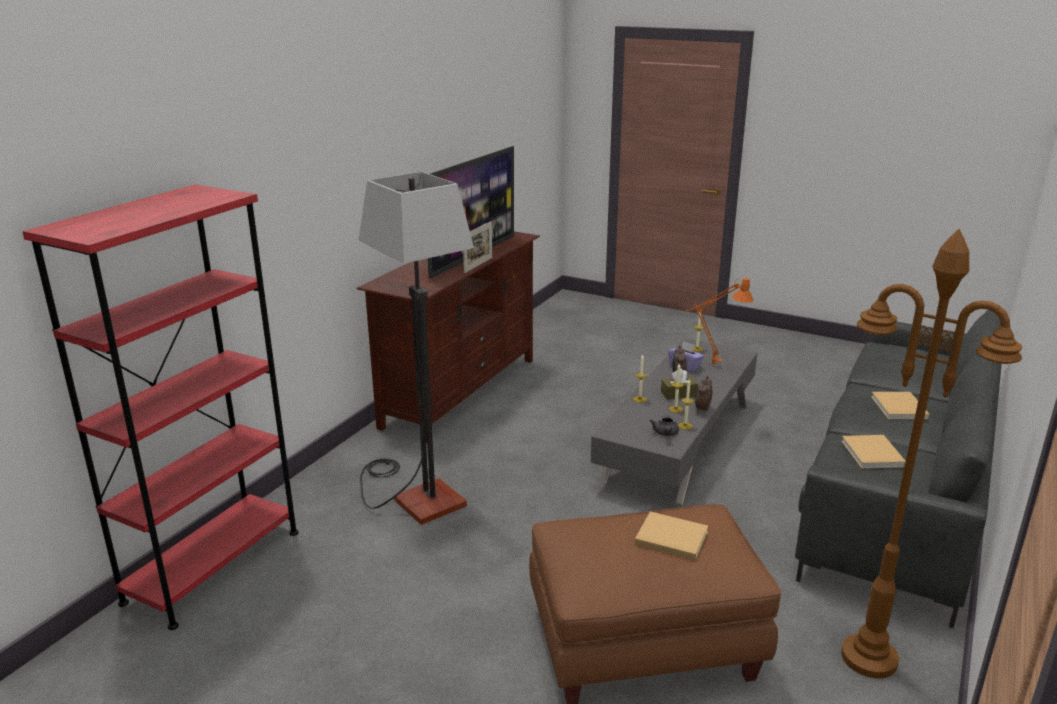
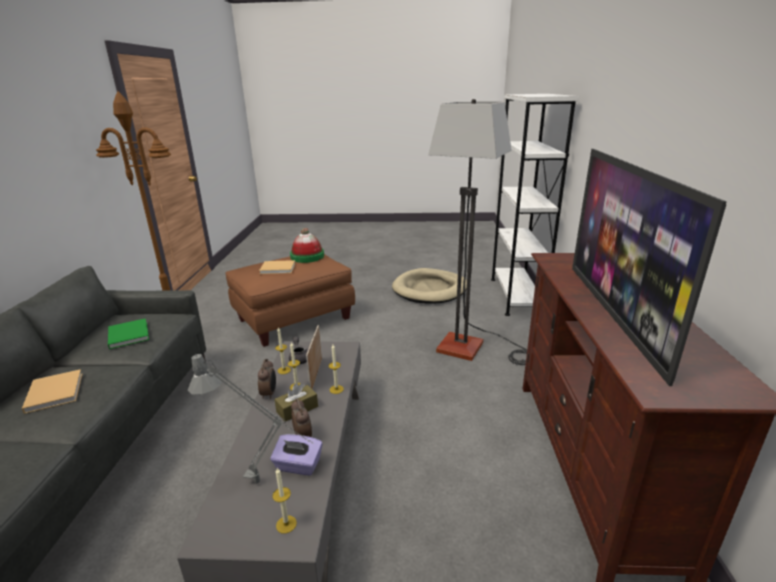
camera: 155 degrees right, 0 degrees up
red bookcase [22,185,299,630] -> white bookcase [491,94,579,316]
picture frame [463,221,492,273] -> picture frame moved to [306,325,322,389]
orange table lamp [678,277,753,364] -> grey table lamp [188,354,313,484]
beige book [841,435,906,469] -> green book [108,318,149,349]
none -> hat [290,228,324,263]
none -> beige dog bed [392,268,467,304]

